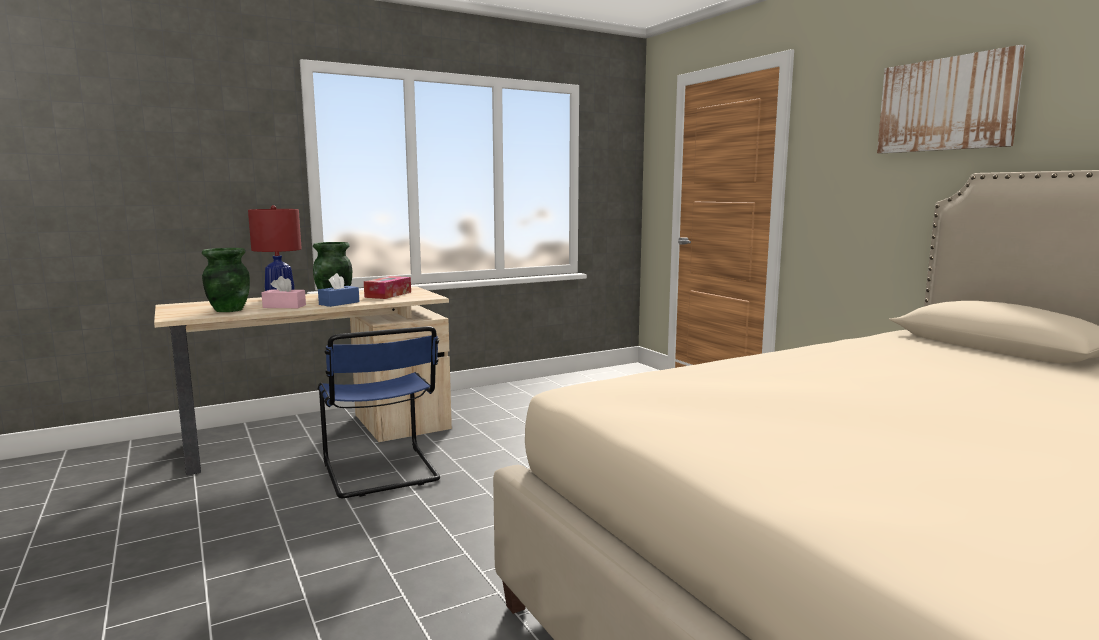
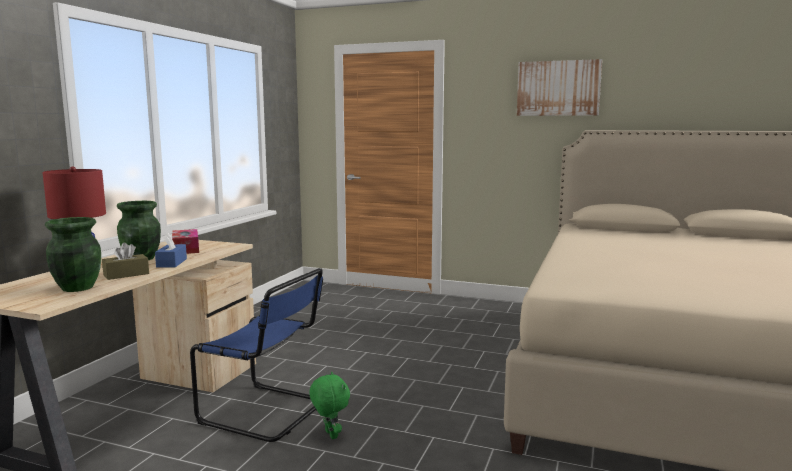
camera: 40 degrees left, 0 degrees up
pink tissue box [261,276,306,308] -> brown tissue box [102,243,149,280]
none -> green plush toy [309,372,350,439]

